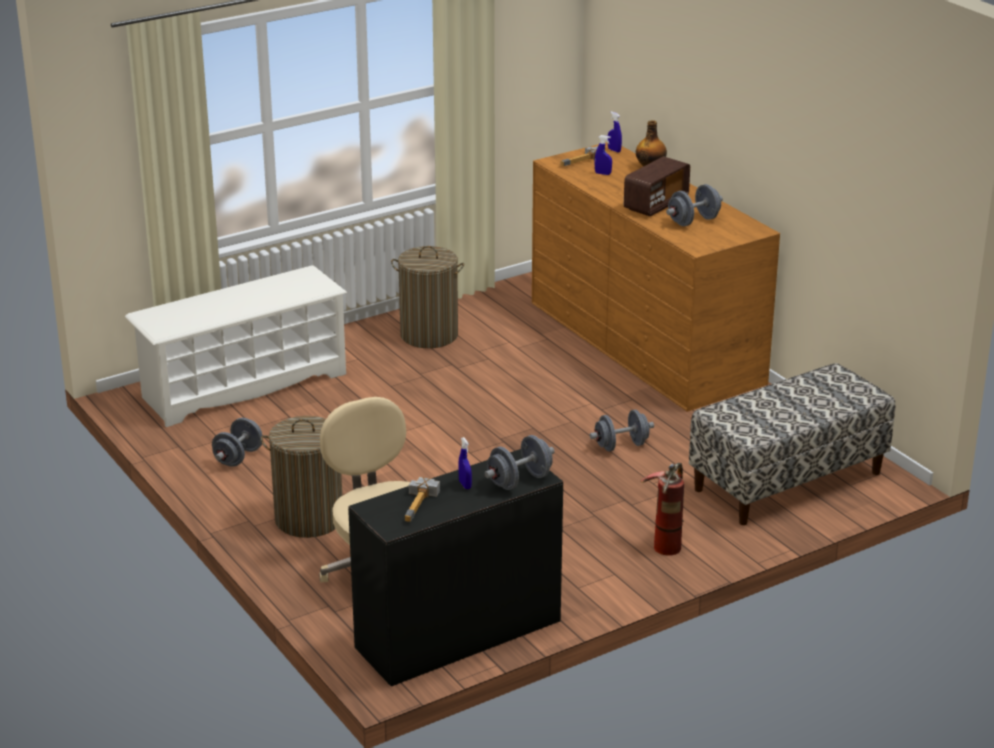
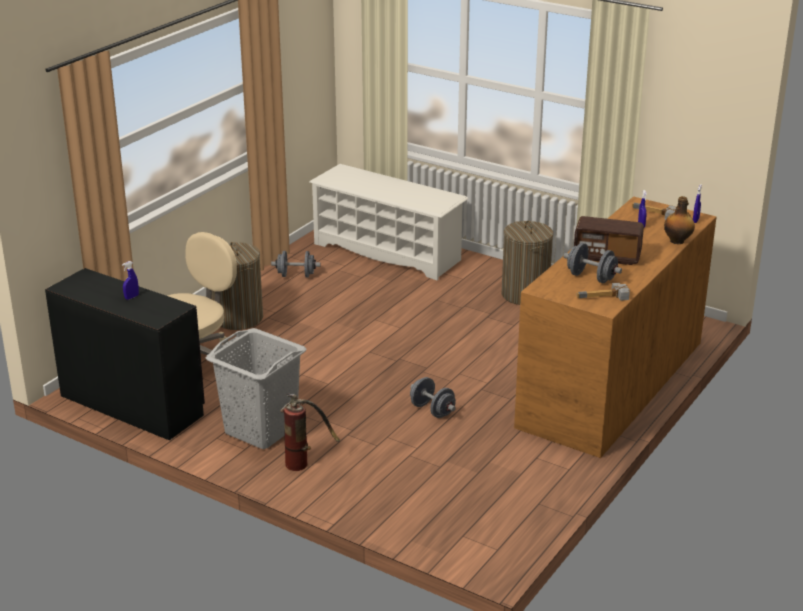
camera: 65 degrees right, 0 degrees up
hammer [405,477,440,522] -> hammer moved to [576,283,630,301]
grey dumbbell [484,435,555,490] -> none
bench [689,363,895,525] -> none
none -> grey laundry basket [206,328,306,449]

